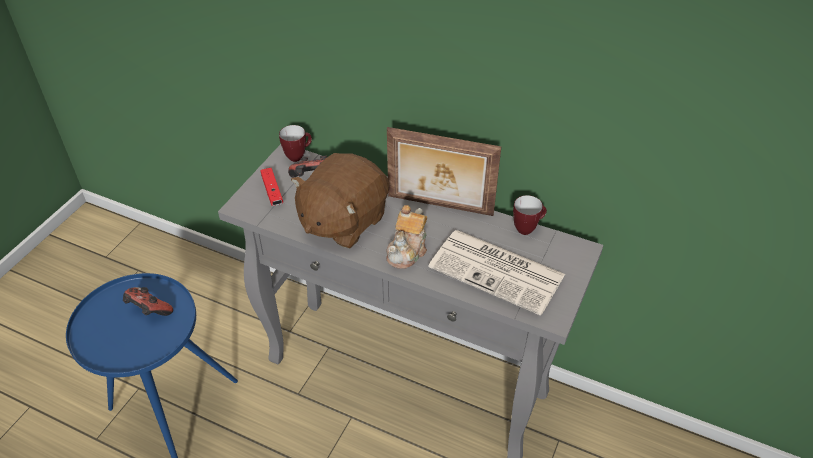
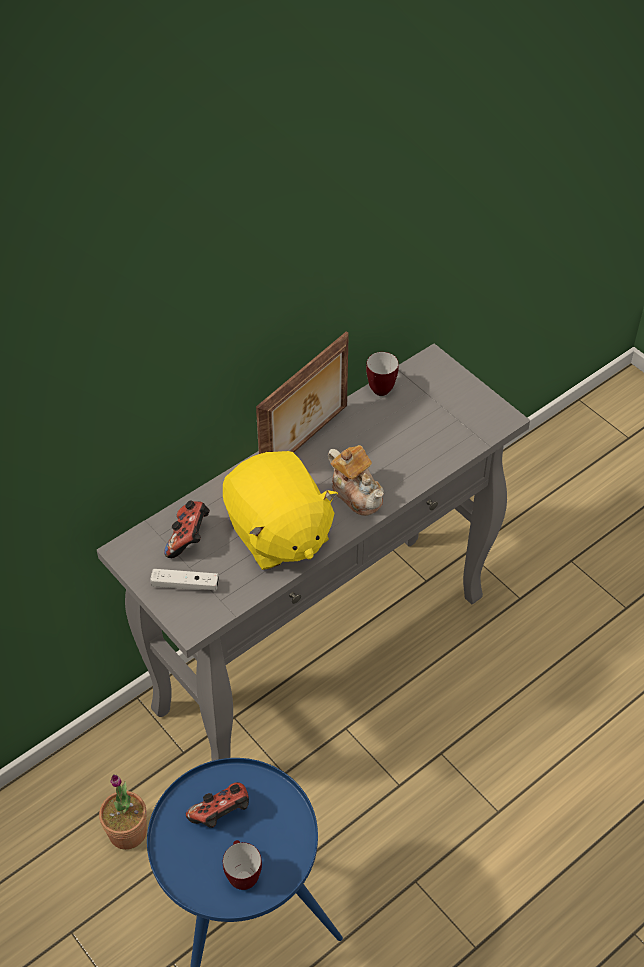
camera: 65 degrees left, 5 degrees up
red game controller [260,168,283,206] -> white game controller [150,569,219,590]
mug [279,125,312,162] -> mug moved to [223,840,262,890]
brown plush toy [291,153,389,248] -> yellow plush toy [223,451,338,570]
newspaper [429,230,565,316] -> none
none -> potted plant [99,774,147,850]

